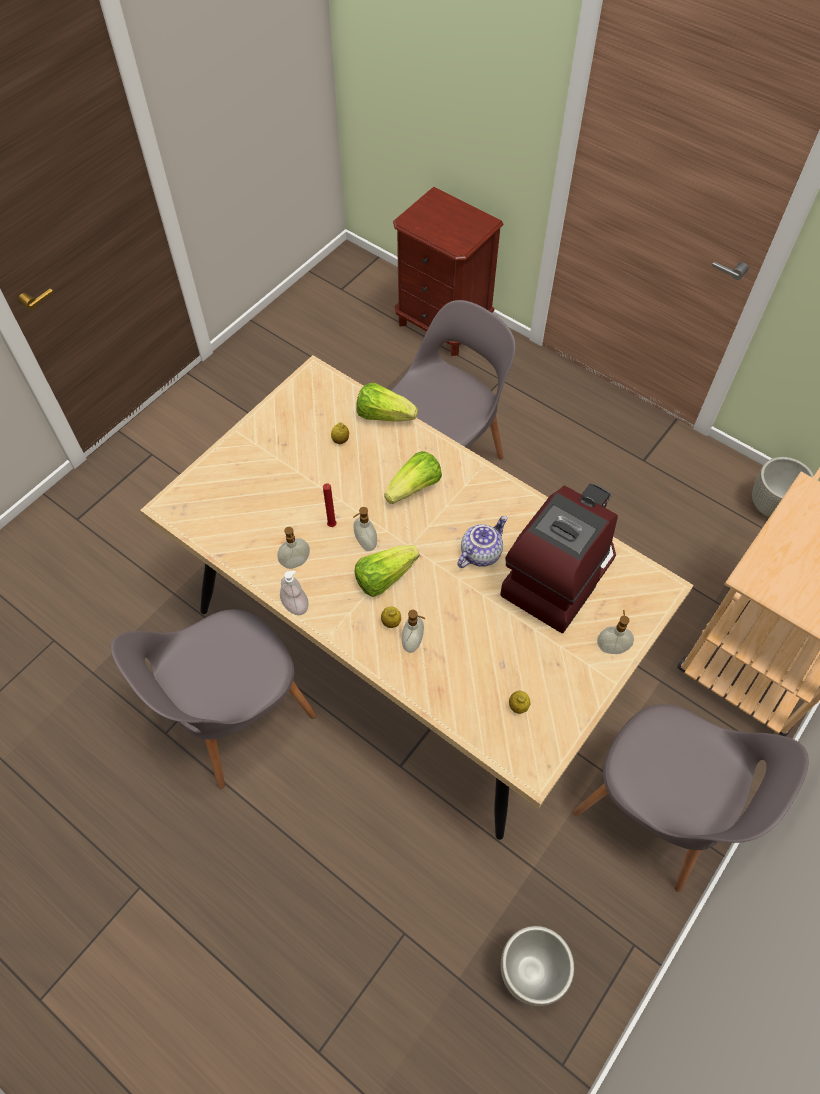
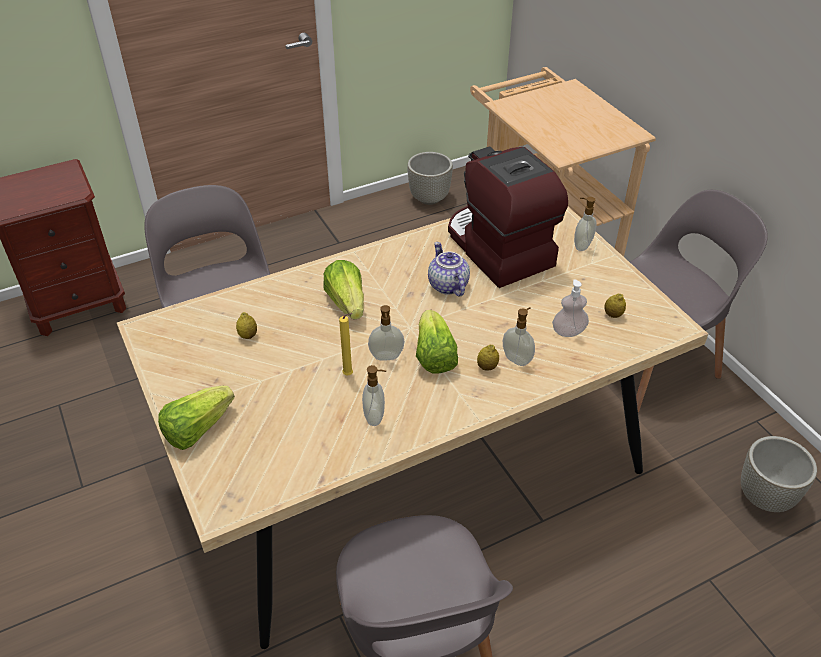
camera: 65 degrees left, 15 degrees down
soap dispenser [280,570,309,615] -> soap dispenser moved to [552,279,589,337]
red candle [323,483,337,527] -> yellow candle [339,313,353,375]
lettuce [356,383,418,422] -> lettuce moved to [158,386,235,450]

